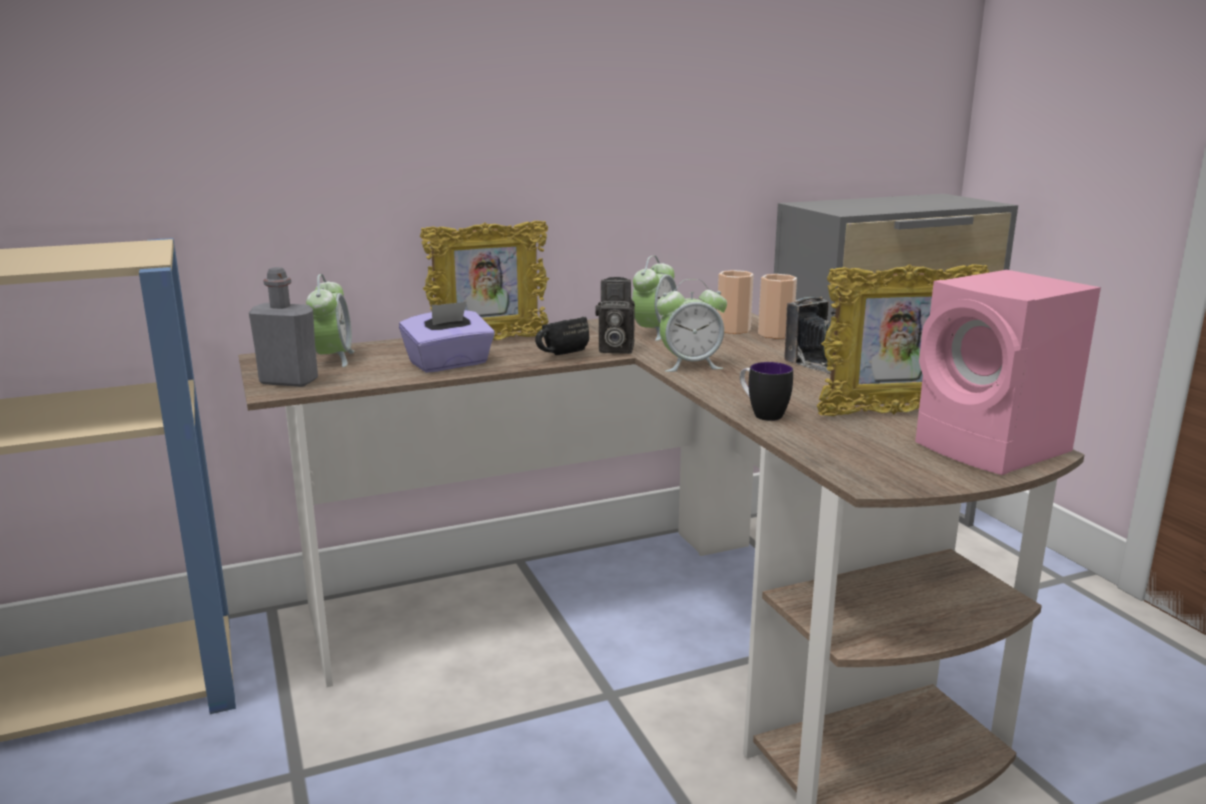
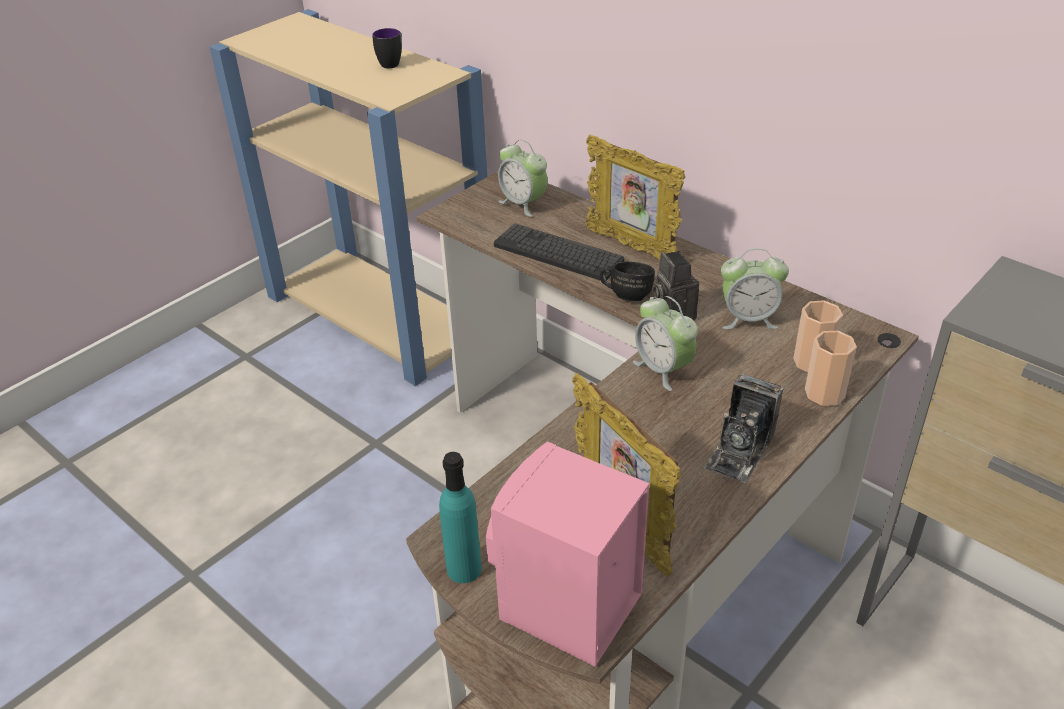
camera: 65 degrees right, 20 degrees up
grey bottle [249,267,318,387] -> none
alarm clock [306,274,355,367] -> alarm clock turned 75 degrees clockwise [498,140,547,217]
purple tissue box [399,301,495,373] -> keyboard [494,223,624,281]
mug [740,362,793,421] -> mug moved to [372,28,402,69]
none -> turquoise bottle [439,452,482,583]

